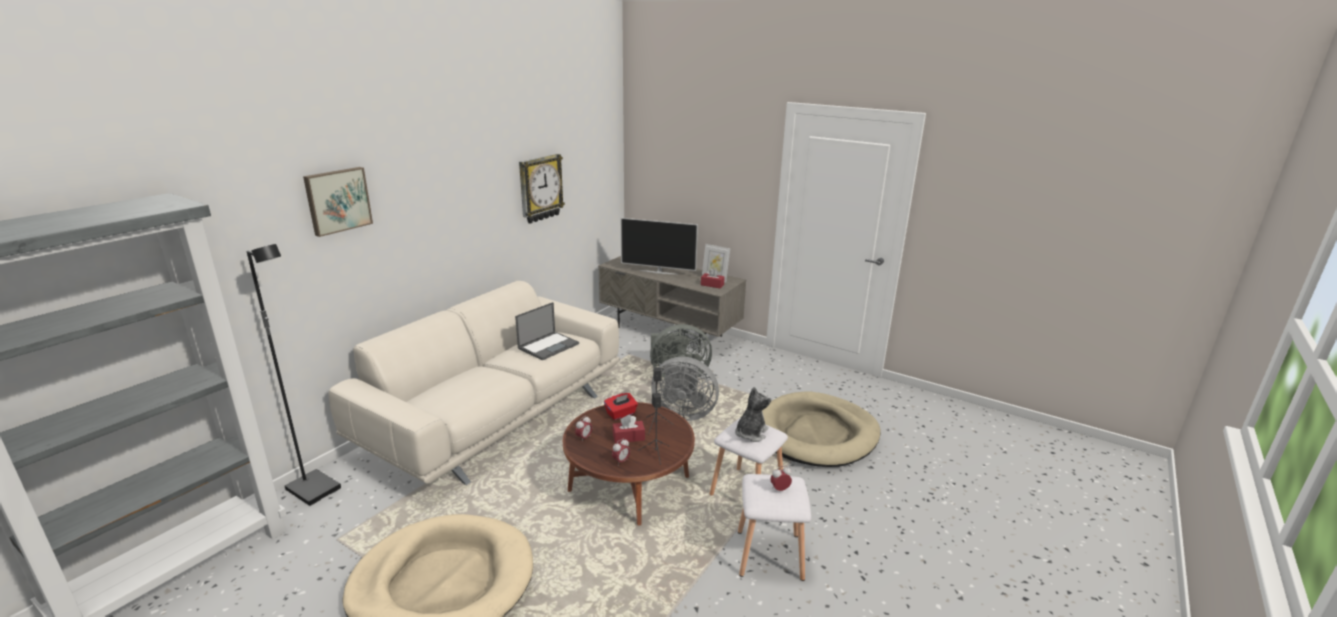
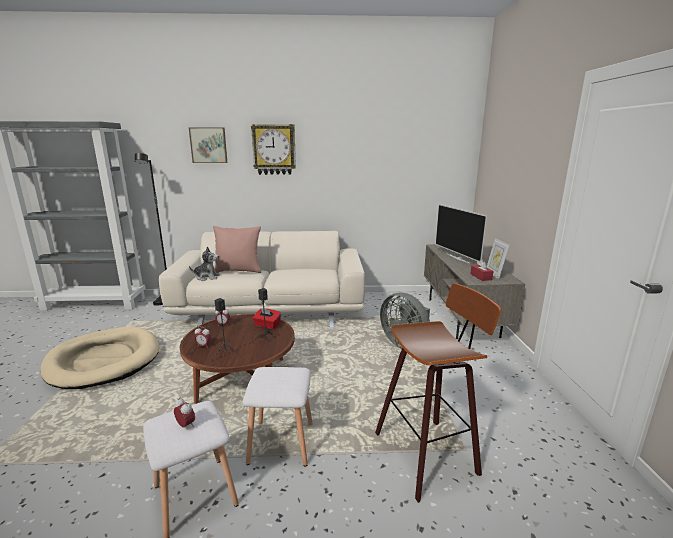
camera: 55 degrees right, 5 degrees down
laptop [515,302,579,360] -> none
wall clock [519,154,565,224] -> wall clock moved to [251,124,296,175]
red tissue box [613,415,645,444] -> none
grey fan [651,357,719,421] -> none
plush toy [735,387,771,442] -> plush toy moved to [189,246,220,281]
beige dog bed [762,392,881,467] -> stool [375,283,501,503]
none -> pink pillow [213,226,261,273]

